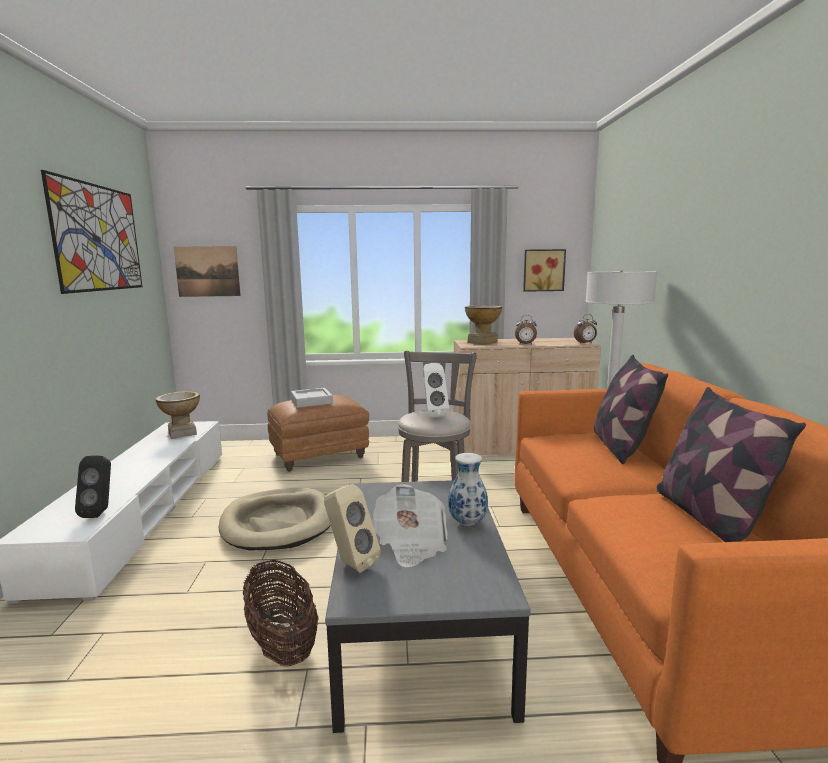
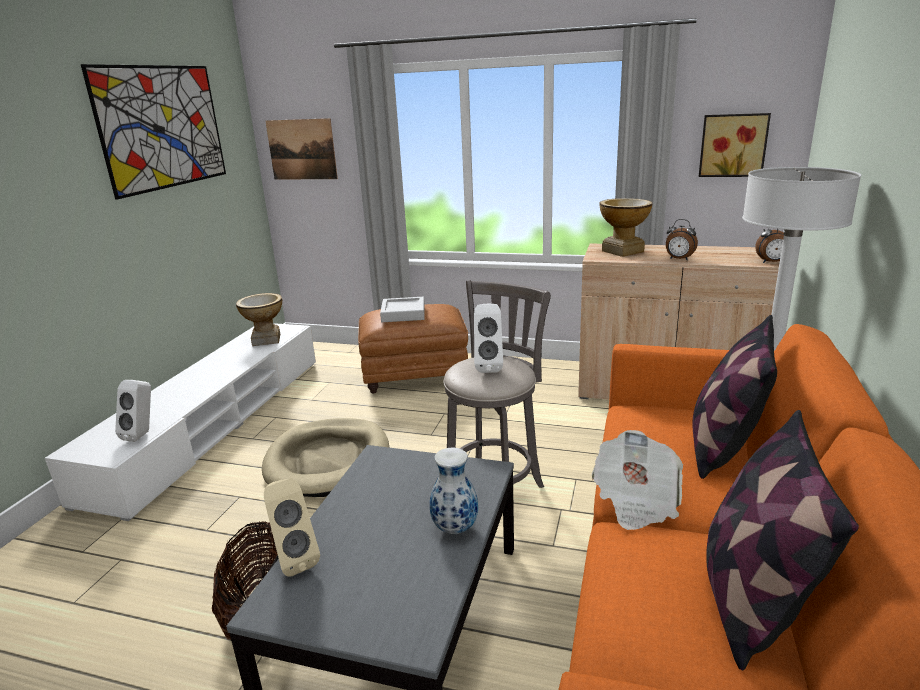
camera: 20 degrees right, 10 degrees up
black speaker [75,455,111,518] -> white speaker [115,380,151,442]
newspaper [372,484,447,568] -> newspaper moved to [591,430,683,530]

